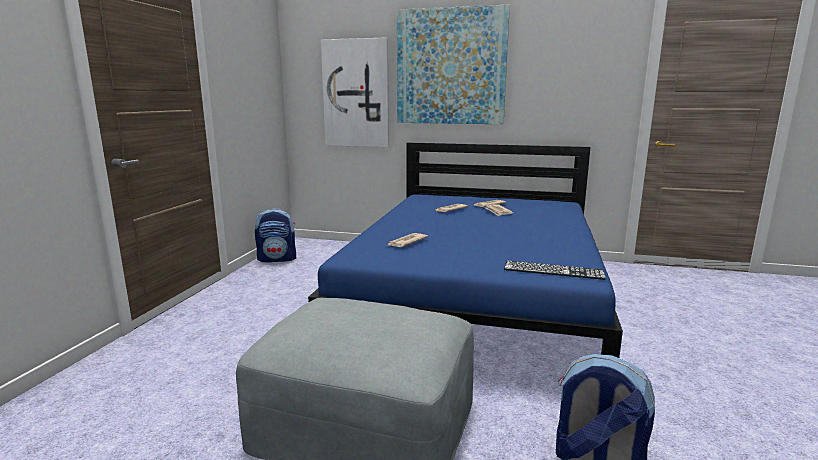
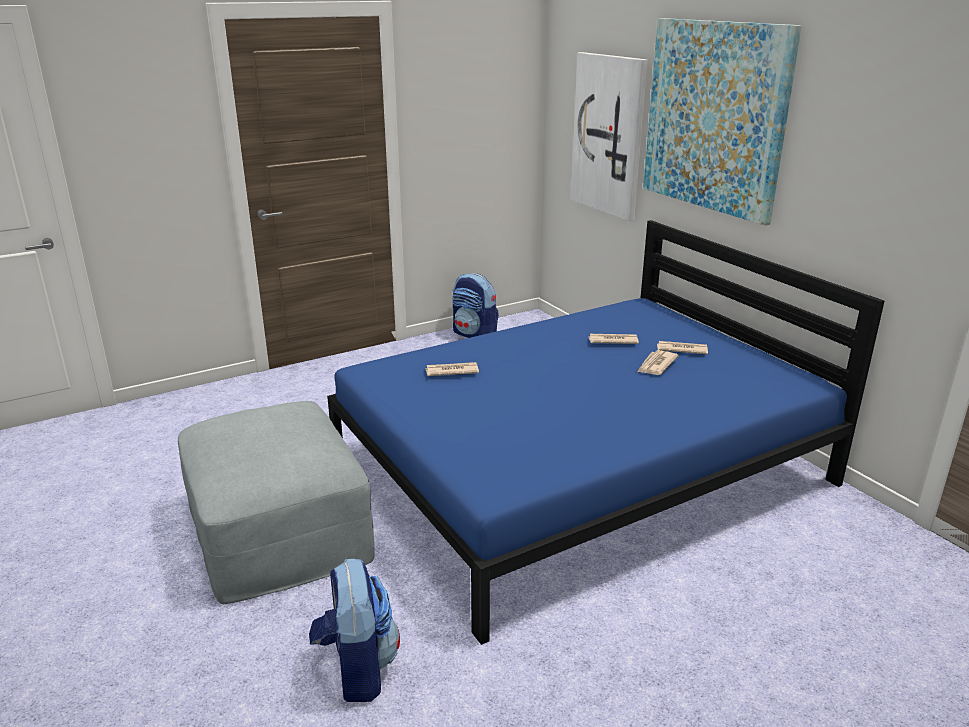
camera: 45 degrees right, 10 degrees up
keyboard [504,261,606,280] -> none

